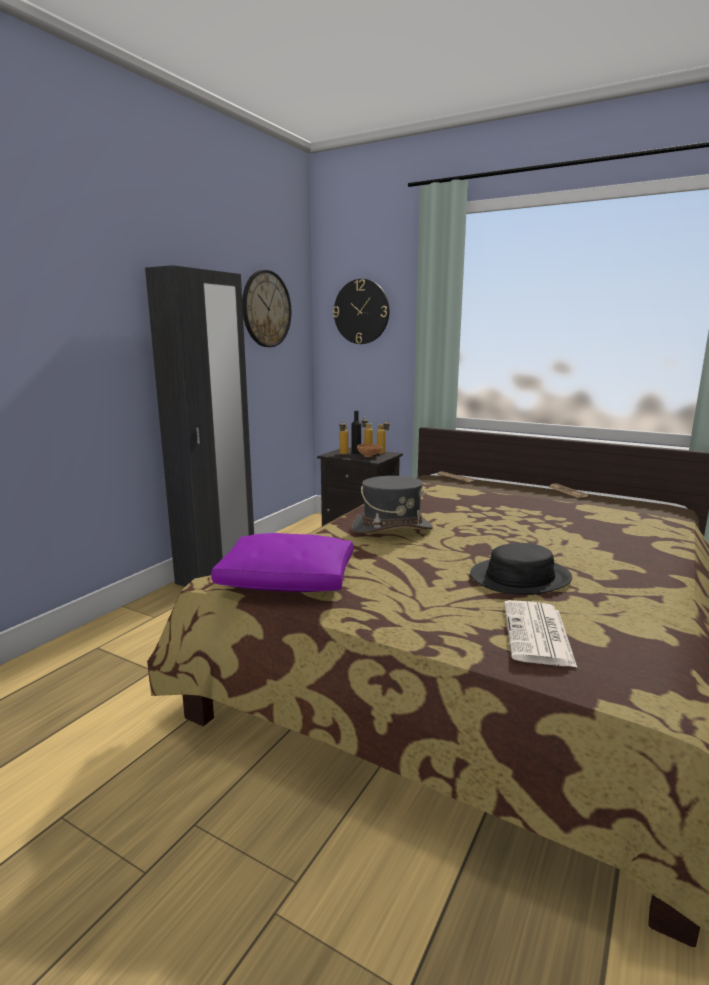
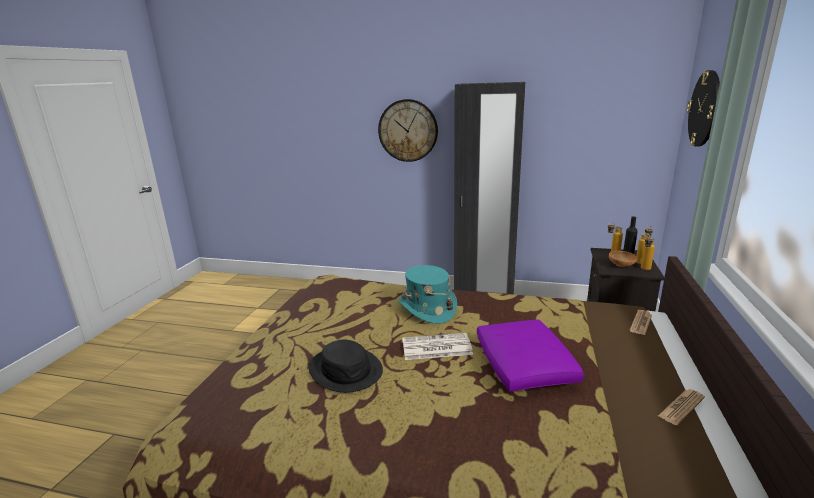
camera: 75 degrees right, 5 degrees up
purple pillow [211,533,354,592] -> purple pillow moved to [477,320,584,391]
wall clock [242,270,291,347] -> wall clock moved to [378,99,438,162]
grey hat [351,476,433,534] -> turquoise hat [398,265,457,324]
newspaper [504,600,577,667] -> newspaper moved to [402,333,473,360]

